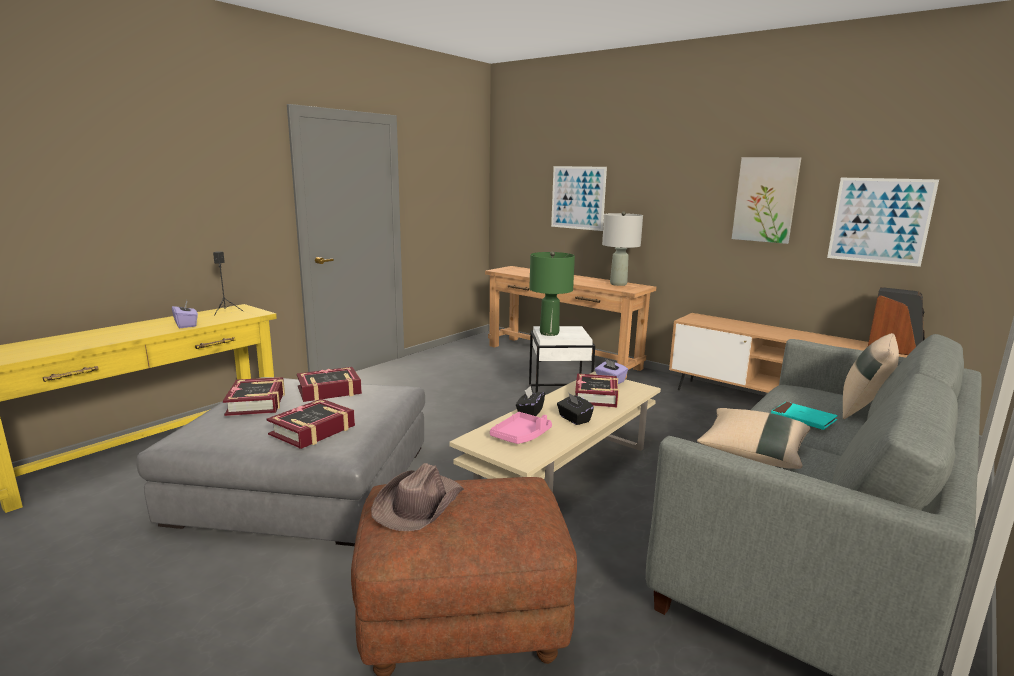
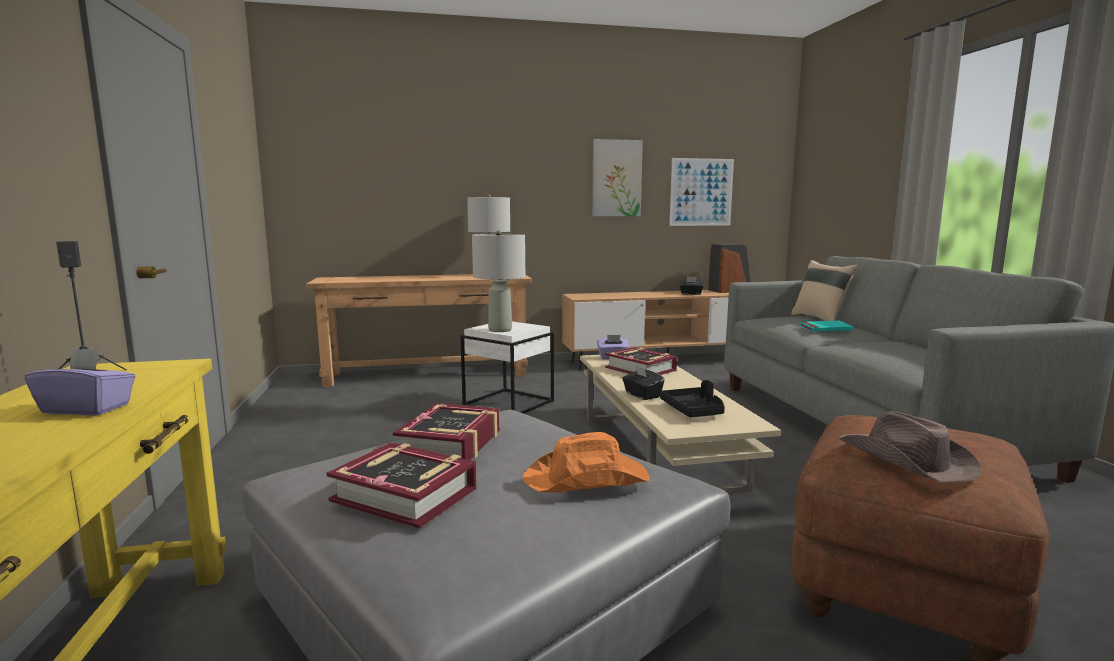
camera: 50 degrees left, 5 degrees down
book [267,399,355,449] -> orange hat [522,432,649,492]
pink tray [490,412,552,444] -> black tray [660,380,725,417]
green table lamp [529,251,575,336] -> grey table lamp [472,230,525,332]
picture [551,166,607,231] -> none
black tissue box [557,393,594,425] -> black tissue box moved to [679,276,704,295]
beige pillow [697,408,810,469] -> none

